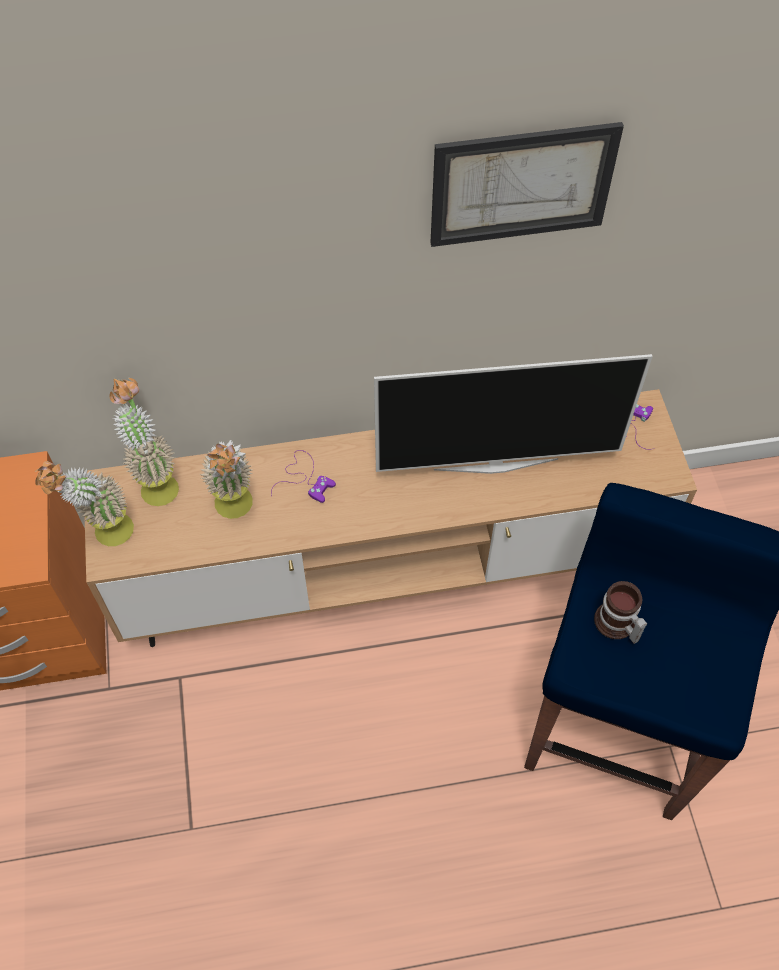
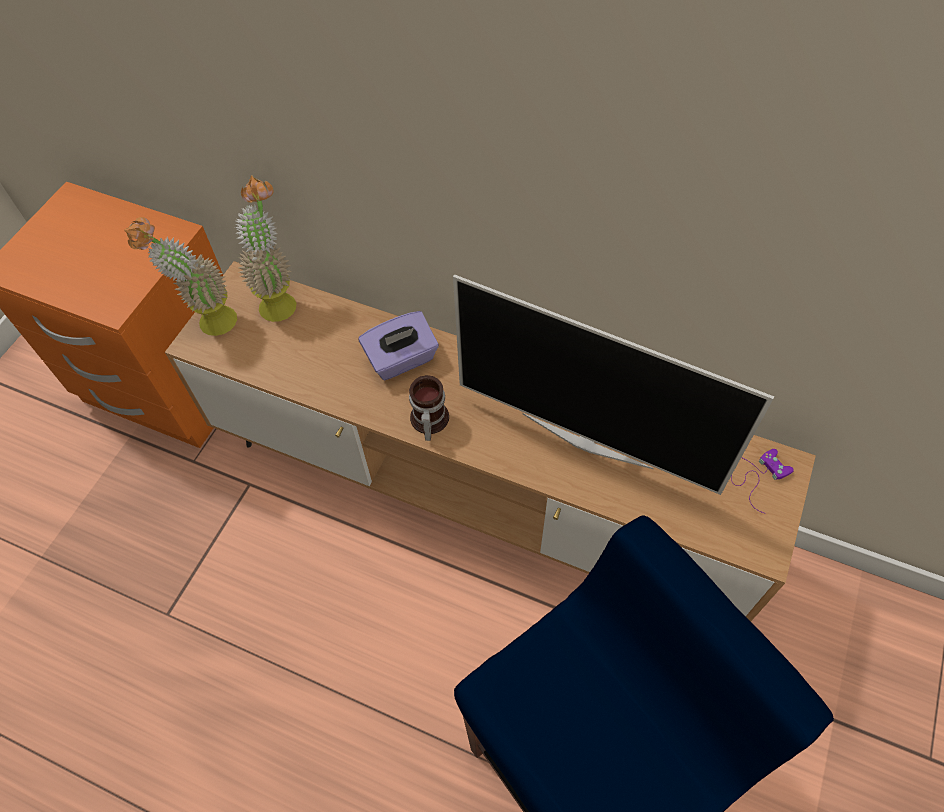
camera: 35 degrees right, 0 degrees up
potted plant [200,440,253,519] -> none
purple game controller [271,450,336,503] -> purple tissue box [359,311,439,380]
picture [430,122,624,247] -> none
mug [594,581,647,644] -> mug moved to [409,375,449,441]

